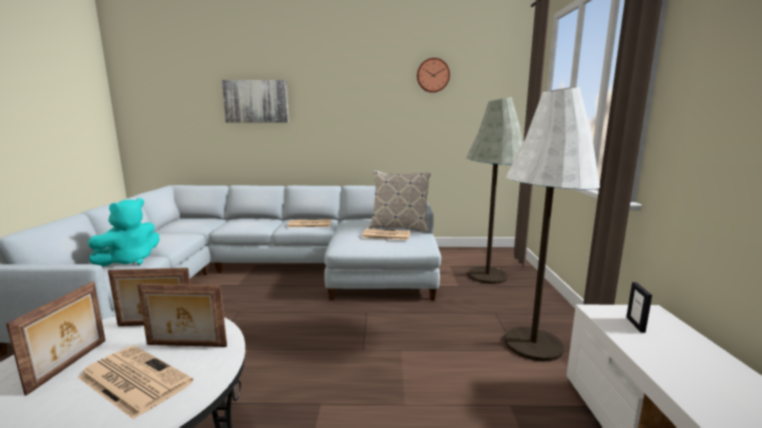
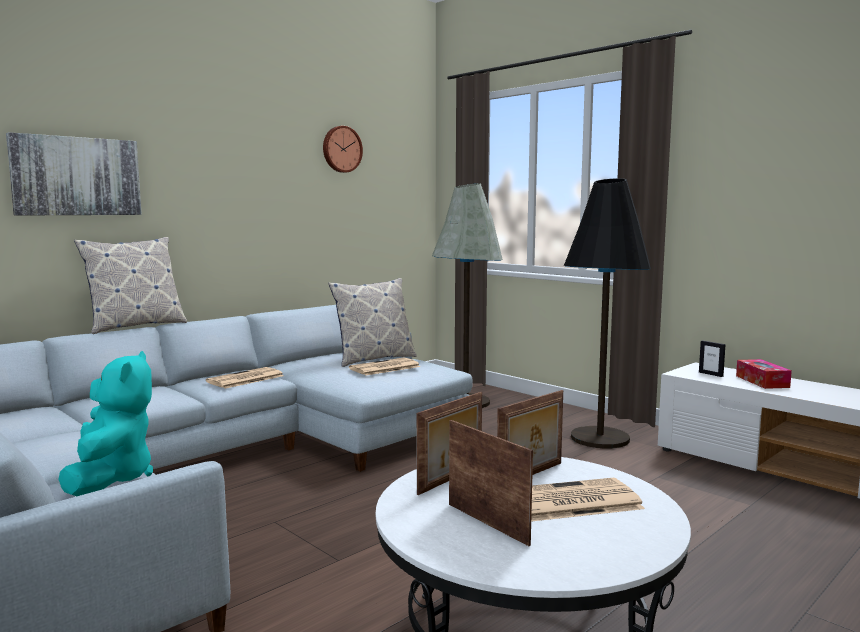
camera: 45 degrees left, 5 degrees down
white floor lamp [505,86,600,362] -> black floor lamp [564,178,651,448]
none -> pillow [74,237,187,334]
none -> tissue box [736,359,792,389]

